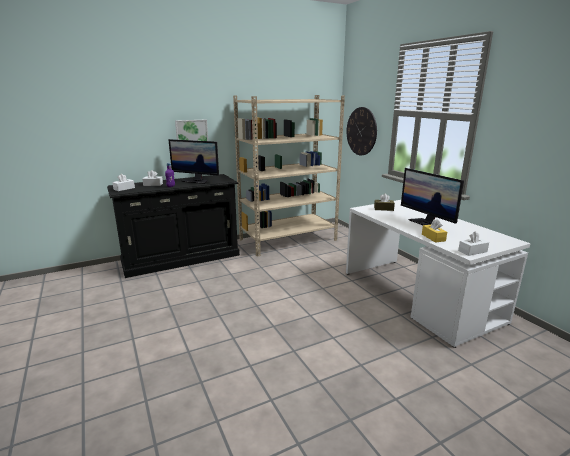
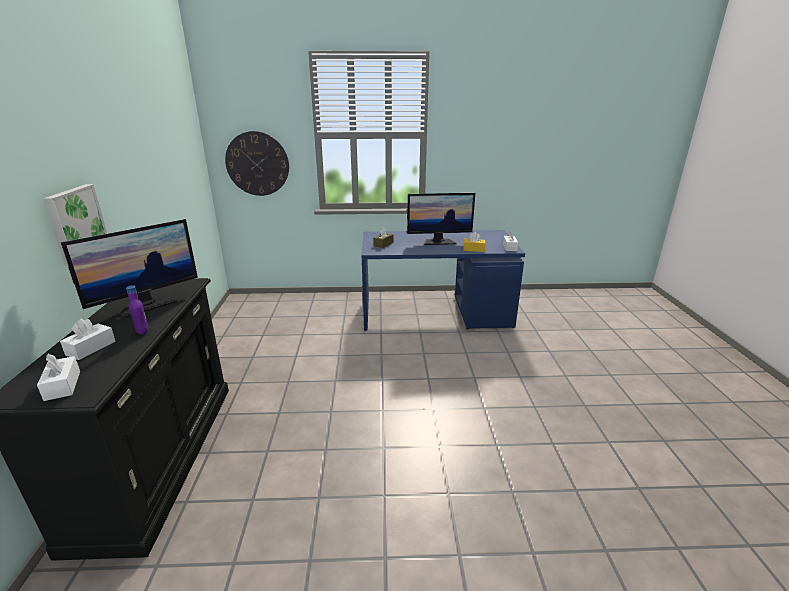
camera: 65 degrees left, 5 degrees up
beige bookcase [233,95,345,257] -> none
white desk [346,200,531,348] -> blue desk [362,230,525,331]

